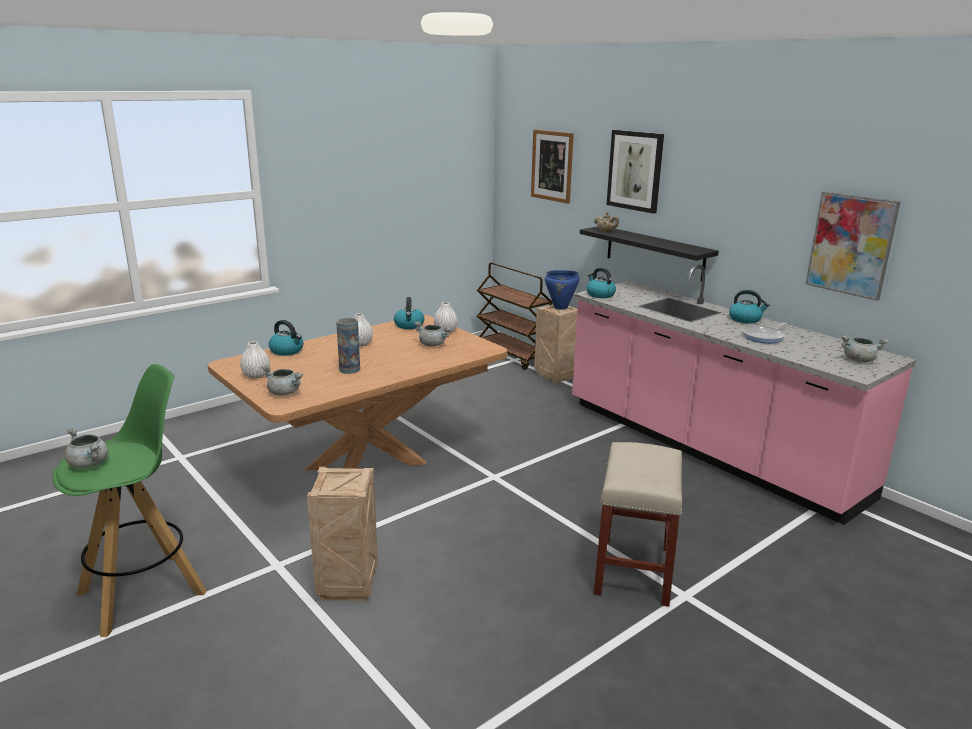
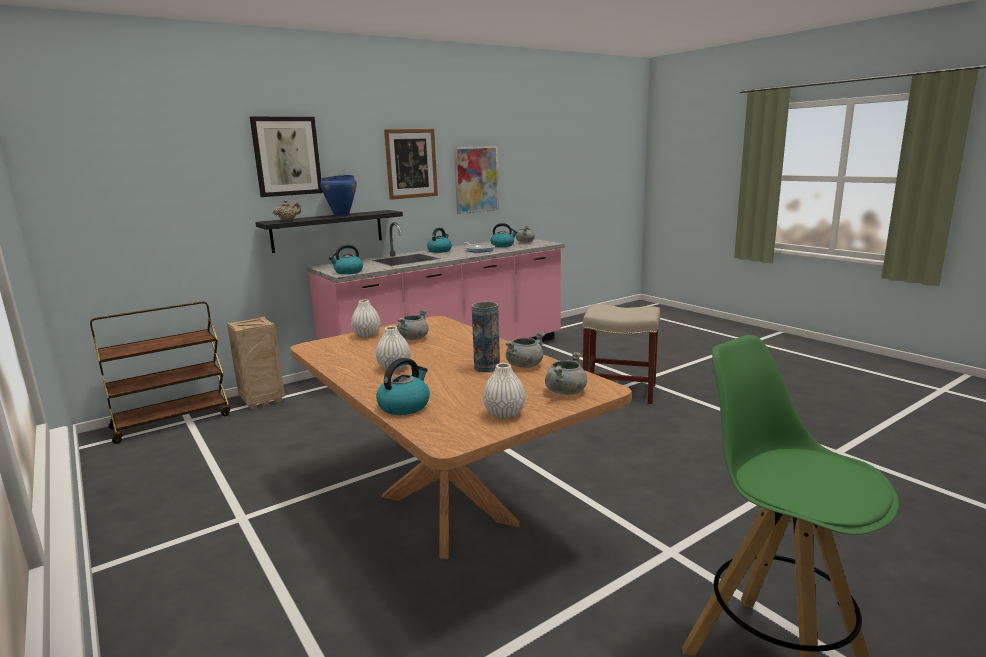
camera: 85 degrees left, 5 degrees down
grey cooking pot [65,428,108,468] -> grey cooking pot moved to [506,332,545,368]
crate [307,467,378,601] -> none
kettle [394,297,425,329] -> kettle moved to [491,223,518,247]
picture [531,129,574,204] -> picture moved to [384,129,438,200]
blue cooking pot [545,270,580,309] -> blue cooking pot moved to [320,175,357,216]

